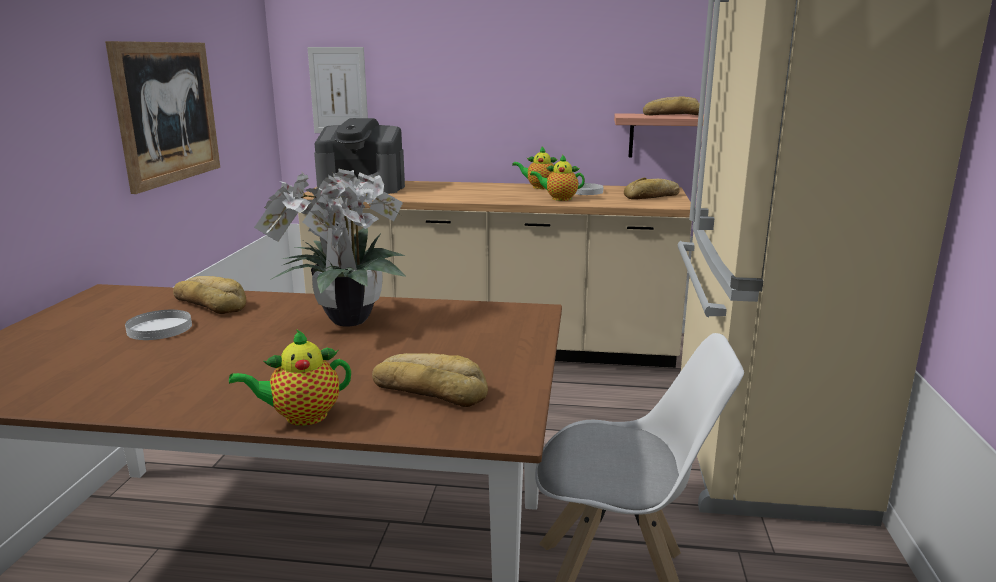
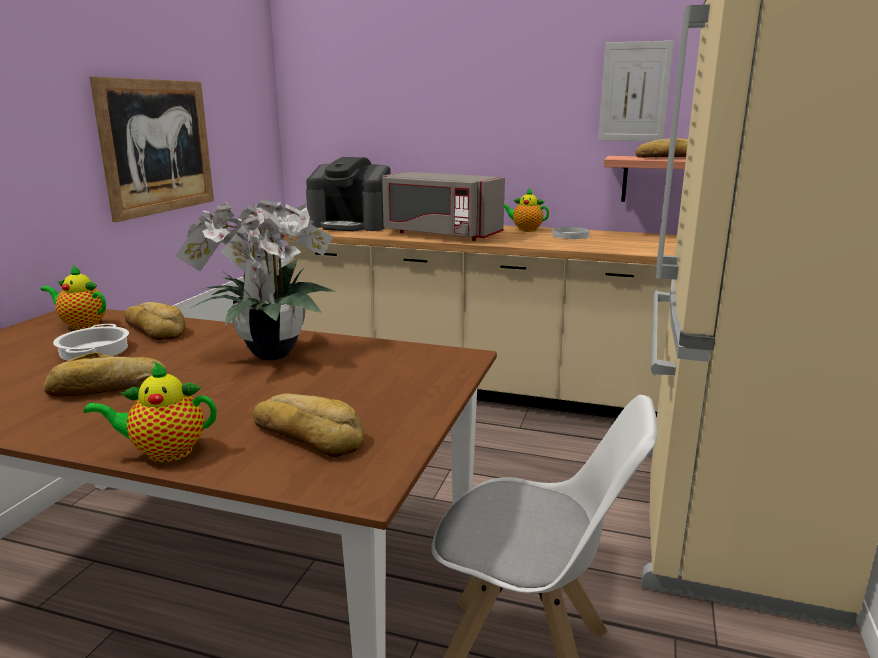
camera: 10 degrees right, 0 degrees up
white plate [125,310,192,340] -> cooking pot [53,324,129,361]
picture [307,47,368,133] -> picture moved to [598,41,674,141]
teapot [530,154,585,201] -> teapot moved to [41,265,106,330]
bread [624,178,680,200] -> bread moved to [44,352,167,397]
none -> grey microwave [382,172,505,241]

